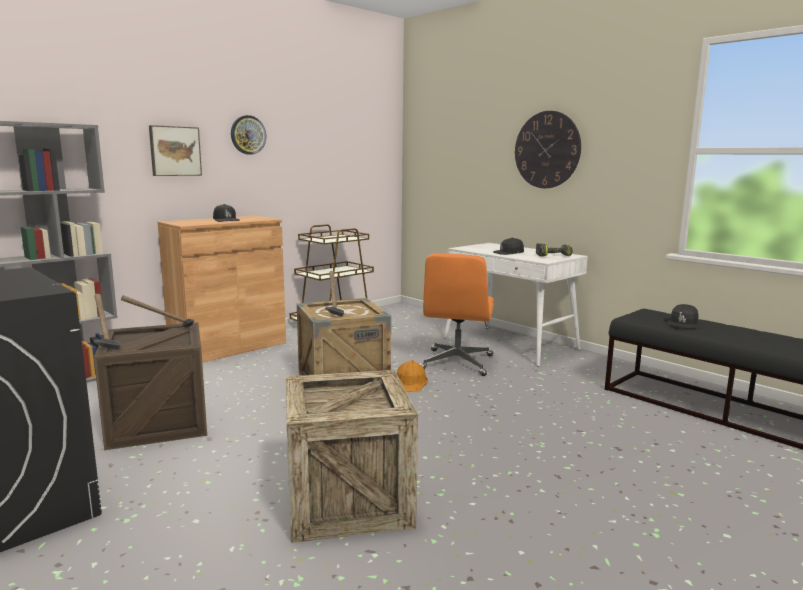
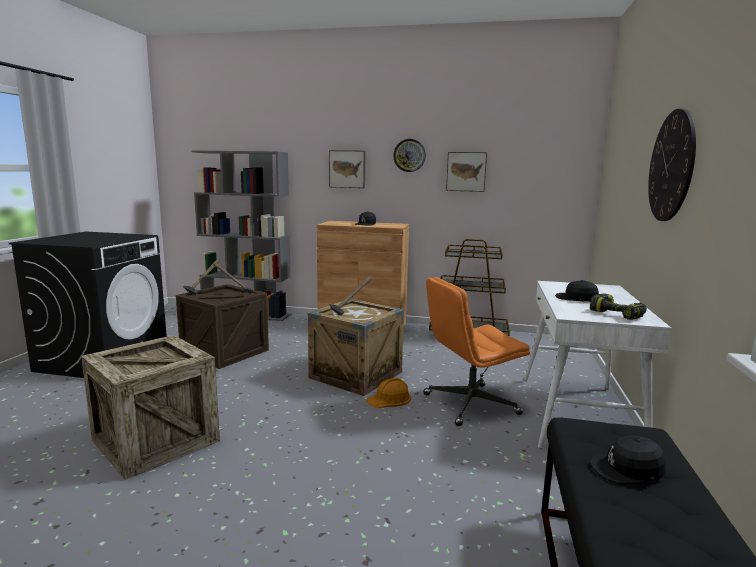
camera: 55 degrees right, 0 degrees up
none -> picture [446,152,487,192]

